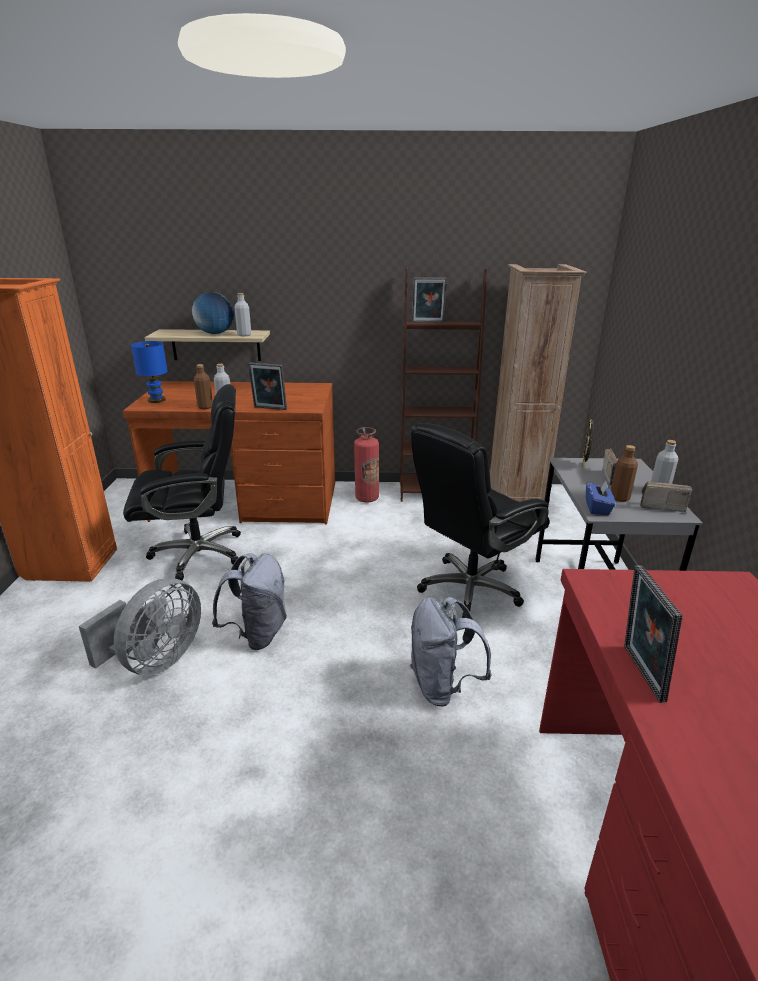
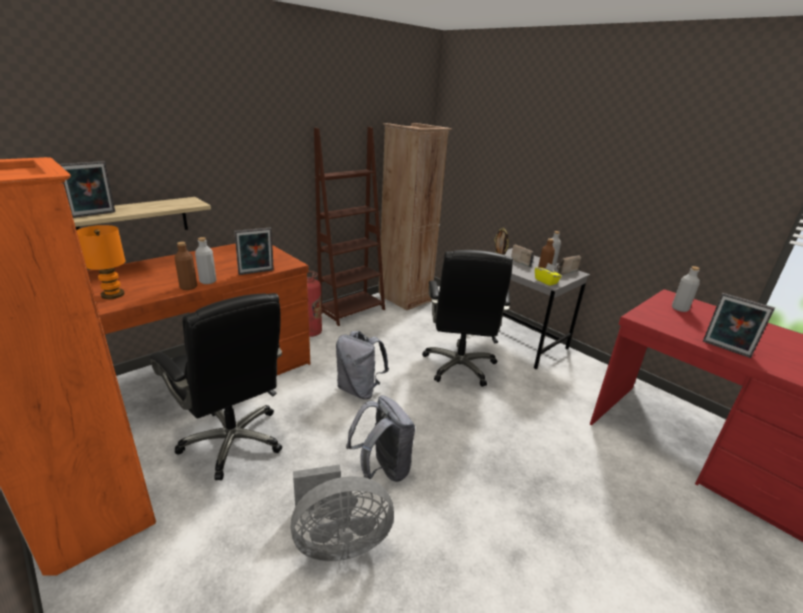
camera: 45 degrees left, 0 degrees up
grey fan [79,578,201,675] -> grey fan turned 90 degrees clockwise [290,464,394,561]
black office chair [123,384,241,580] -> black office chair turned 105 degrees clockwise [150,293,282,480]
blue table lamp [131,341,167,403] -> orange table lamp [76,225,126,299]
globe [192,292,234,334] -> none
grey bottle [234,293,251,336] -> grey bottle moved to [672,266,700,312]
grey backpack [410,597,491,706] -> grey backpack moved to [336,331,389,399]
picture frame [412,278,447,322] -> picture frame moved to [59,161,115,218]
blue tissue box [586,481,615,515] -> yellow tissue box [535,263,562,286]

